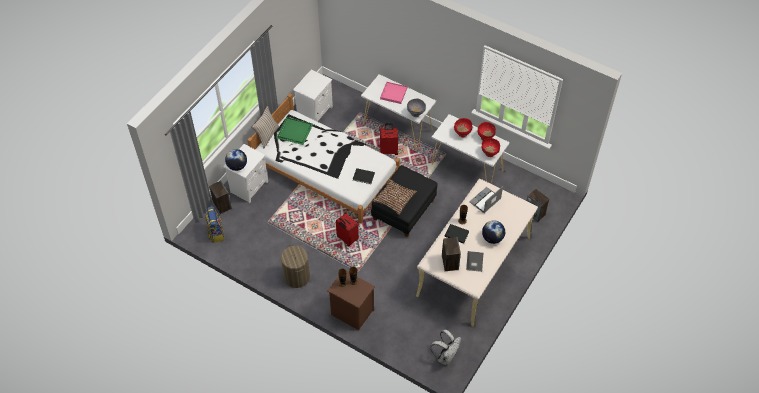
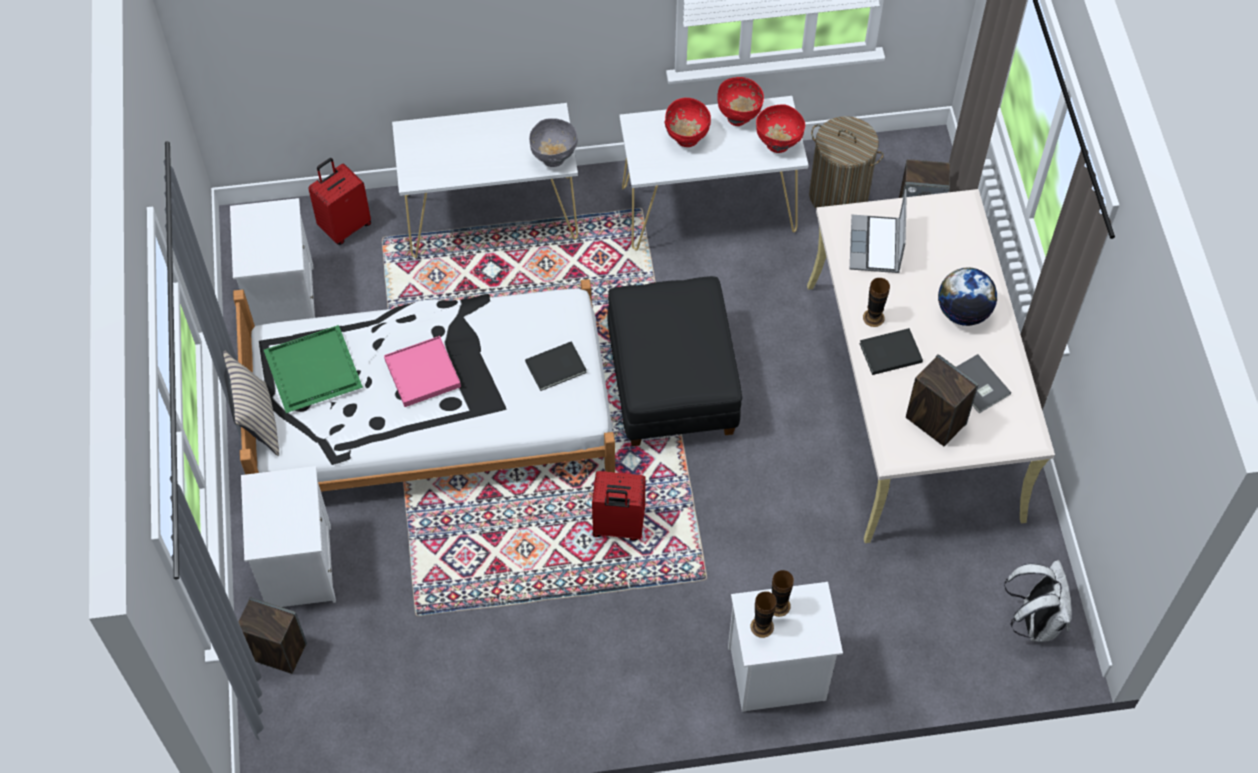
camera: 40 degrees left, 5 degrees up
backpack [205,206,224,243] -> none
globe [225,149,247,171] -> none
laundry basket [281,244,310,288] -> laundry basket moved to [809,116,884,208]
brown nightstand [327,271,375,330] -> white nightstand [728,582,843,712]
brown pillow [372,178,417,215] -> none
pink tray [380,82,407,104] -> pink tray moved to [384,336,461,407]
red suitcase [380,123,398,155] -> red suitcase moved to [308,158,371,245]

